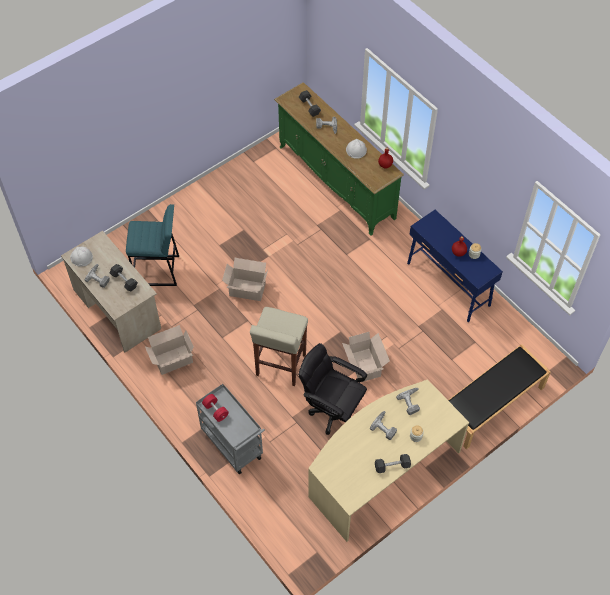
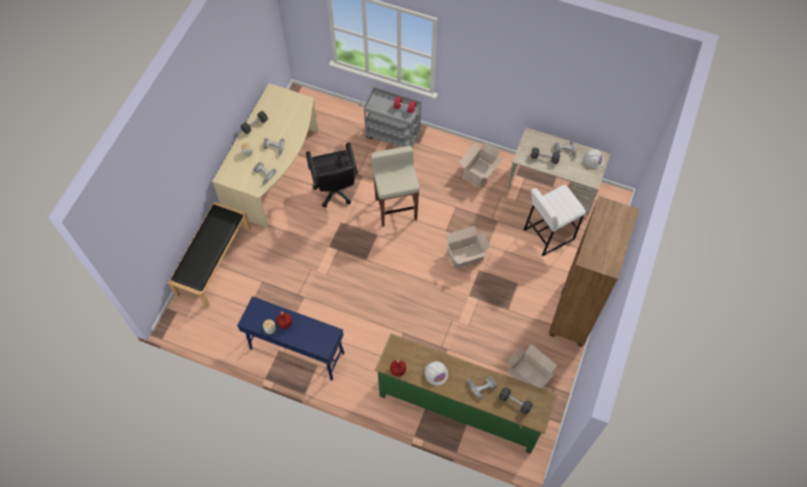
camera: 150 degrees right, 5 degrees up
turquoise stool [126,204,179,286] -> white stool [524,185,586,256]
black office chair [298,343,367,435] -> black office chair turned 75 degrees clockwise [306,143,358,208]
cardboard box [342,332,390,383] -> cardboard box moved to [508,344,557,388]
none -> brown bookcase [549,196,639,347]

